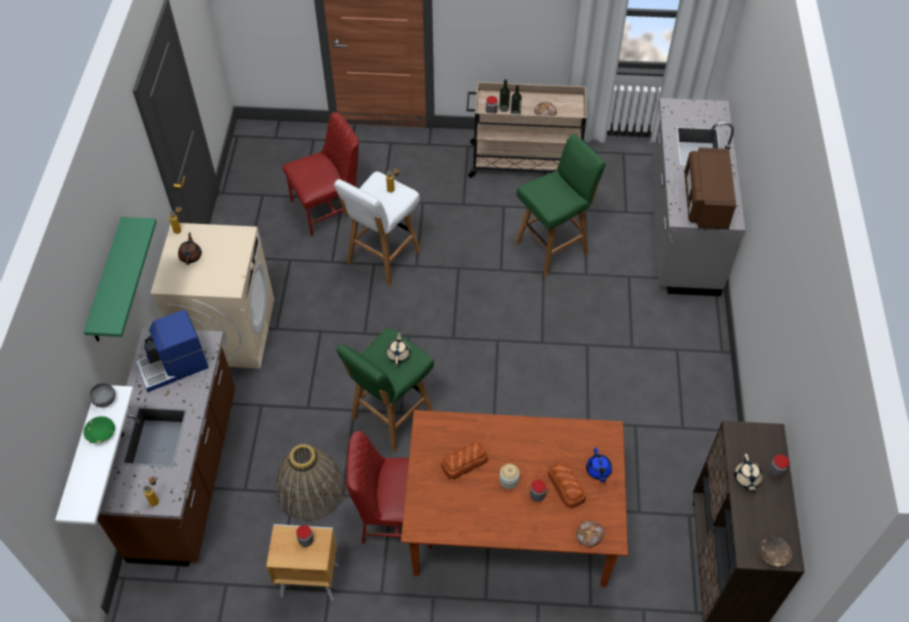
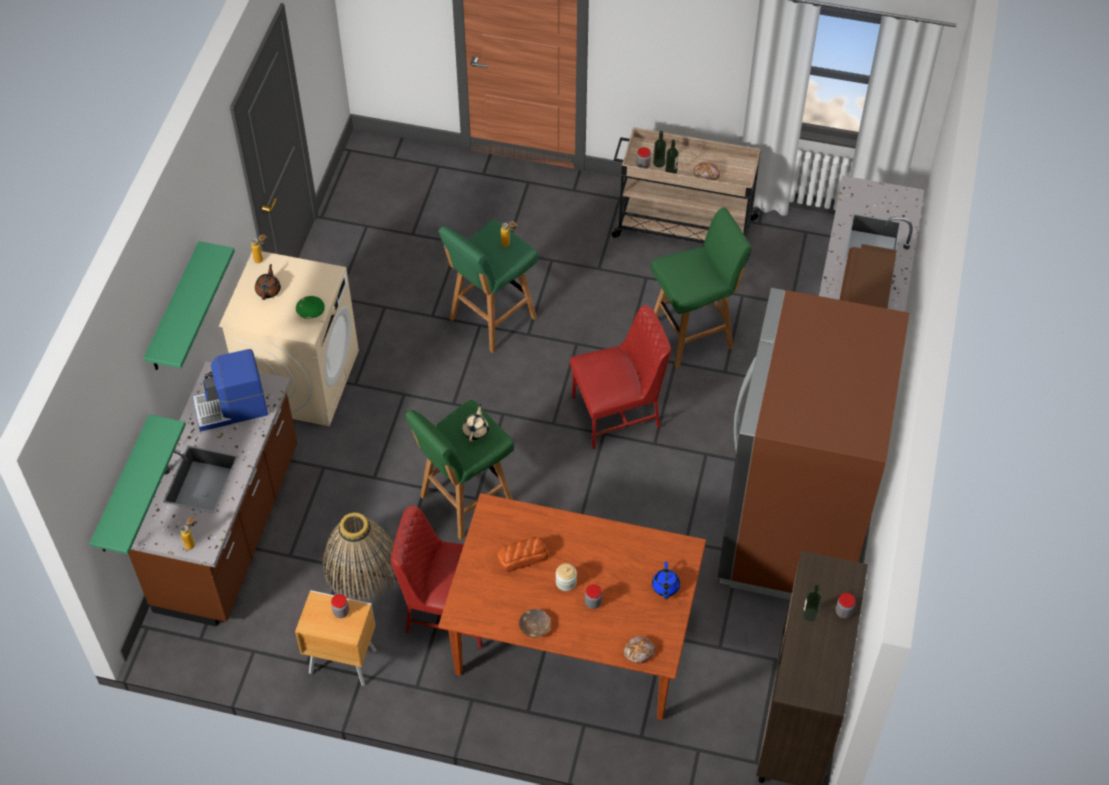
camera: 10 degrees right, 0 degrees up
white shelf [55,385,134,525] -> green shelf [89,414,186,554]
green bowl [83,416,115,444] -> green bowl moved to [296,296,325,319]
grey bowl [89,383,116,408] -> none
red chair [283,112,359,236] -> red chair moved to [570,305,671,449]
white stool [334,171,421,286] -> green stool [438,220,538,353]
bread [548,461,586,508] -> none
beige teapot [734,454,763,492] -> bottle [803,585,822,621]
brown bowl [759,536,792,567] -> brown bowl moved to [519,609,551,638]
none -> brown fridge [718,288,909,600]

